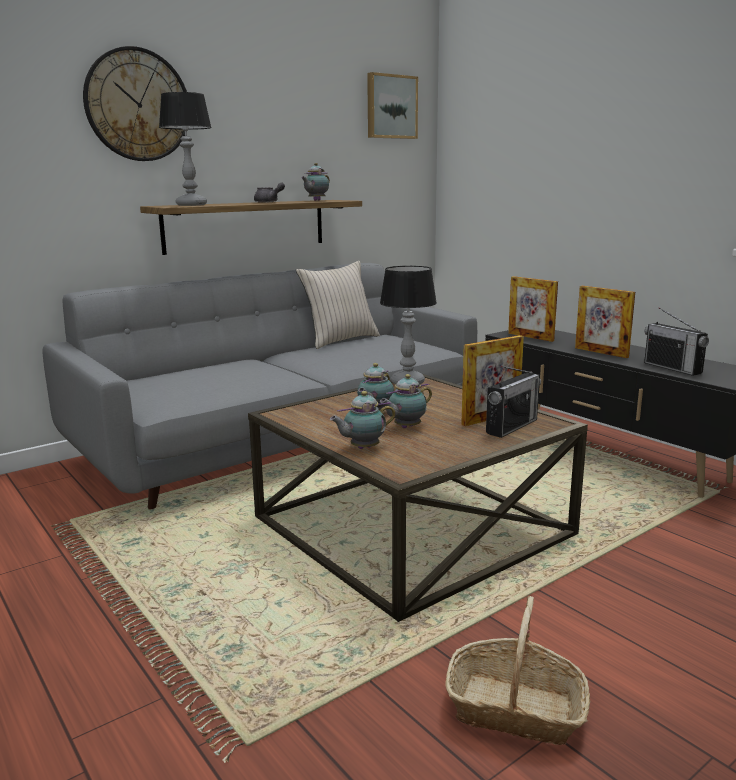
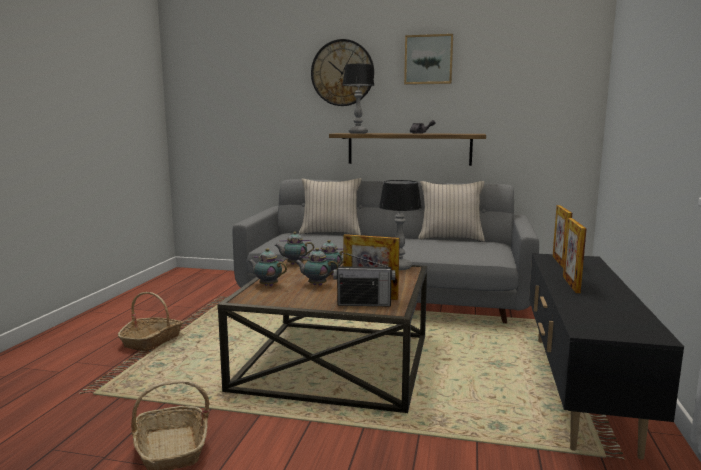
camera: 50 degrees right, 5 degrees down
teapot [301,163,330,201] -> teapot moved to [274,232,314,265]
picture [367,72,418,139] -> picture moved to [404,34,453,85]
radio [644,308,709,376] -> none
none -> basket [118,292,184,352]
none -> beige pillow [299,178,361,235]

